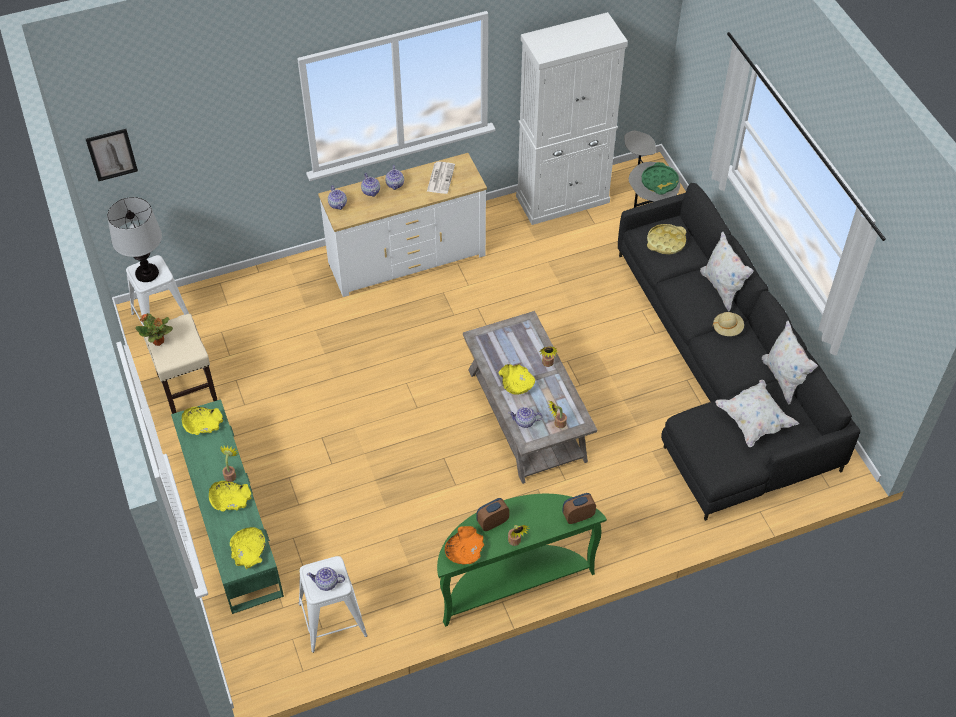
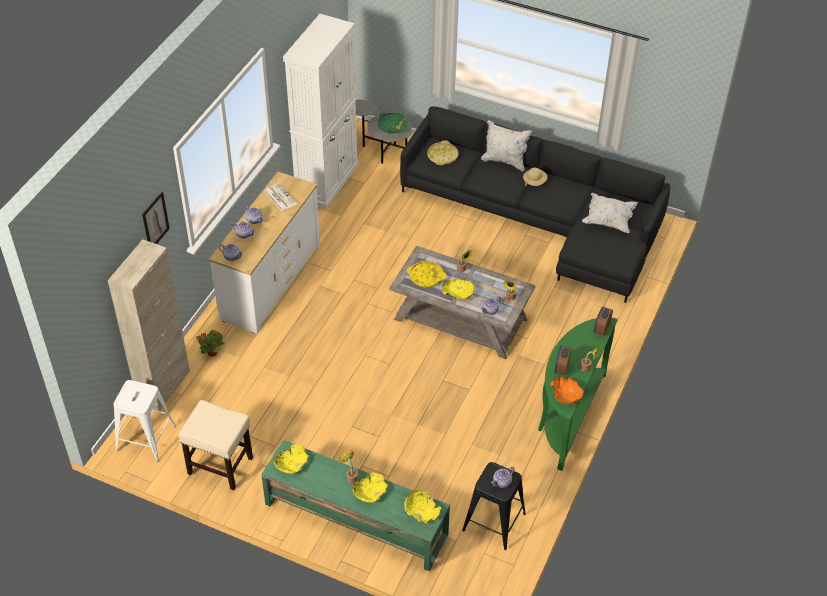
camera: 45 degrees left, 5 degrees down
picture [86,129,138,181] -> picture moved to [142,192,170,244]
table lamp [107,197,162,282] -> none
potted plant [136,313,173,346] -> potted plant moved to [196,330,225,356]
white stool [299,556,368,653] -> black stool [462,462,526,550]
white pillow [762,321,818,405] -> none
none -> beige cabinet [108,239,190,411]
none -> yellow tray [407,261,447,287]

